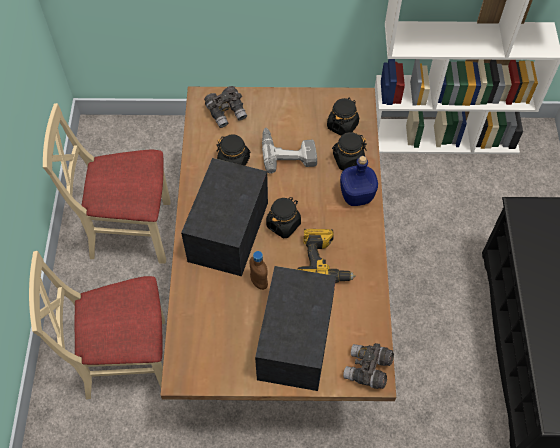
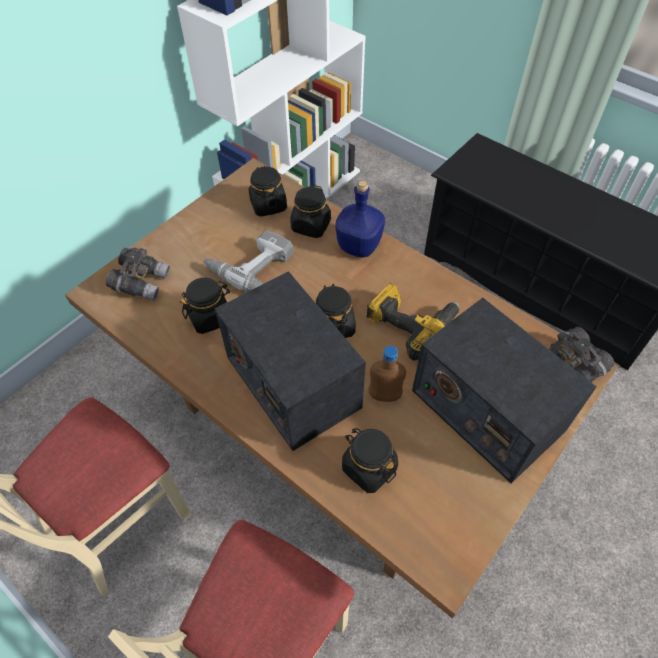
camera: 50 degrees left, 5 degrees down
none -> black jar [342,428,398,493]

